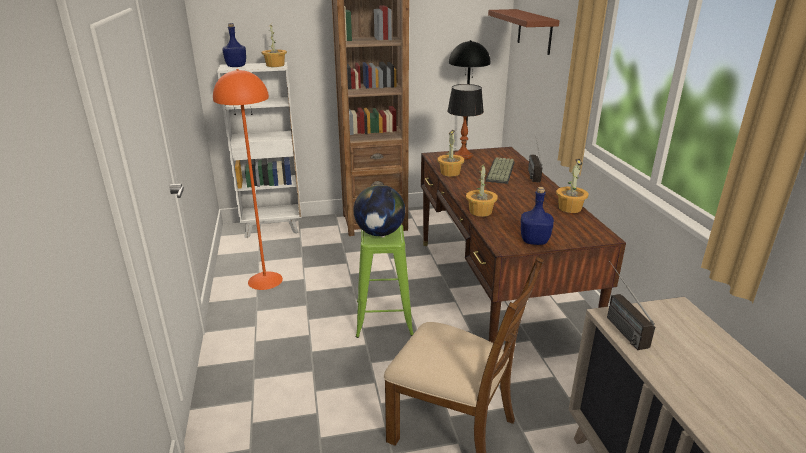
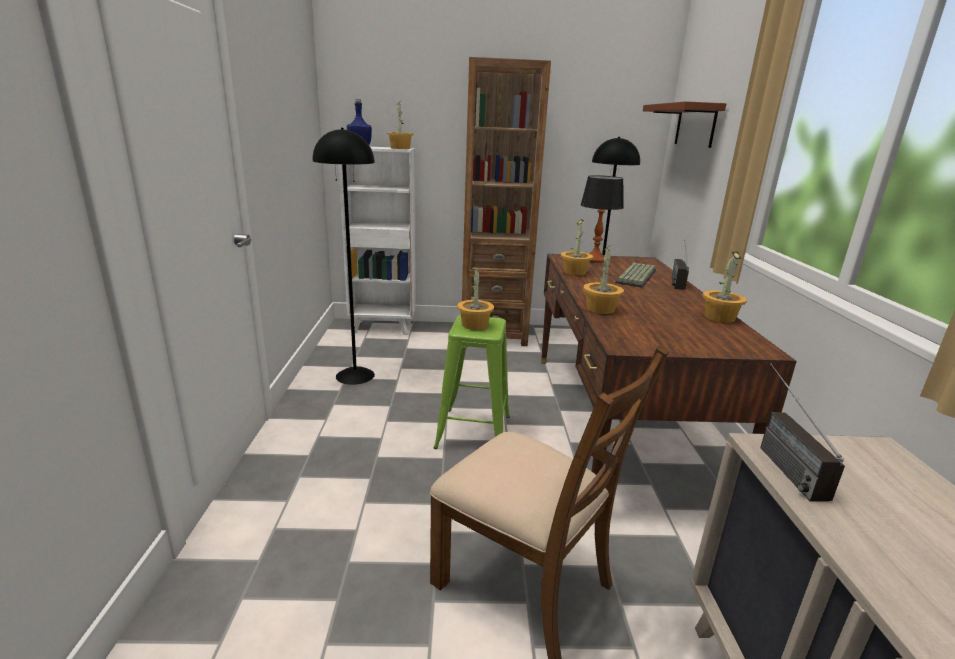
camera: 10 degrees right, 5 degrees down
orange floor lamp [213,69,283,290] -> black floor lamp [313,128,375,385]
globe [354,185,405,236] -> potted plant [457,269,494,330]
blue bottle [521,187,554,245] -> none

